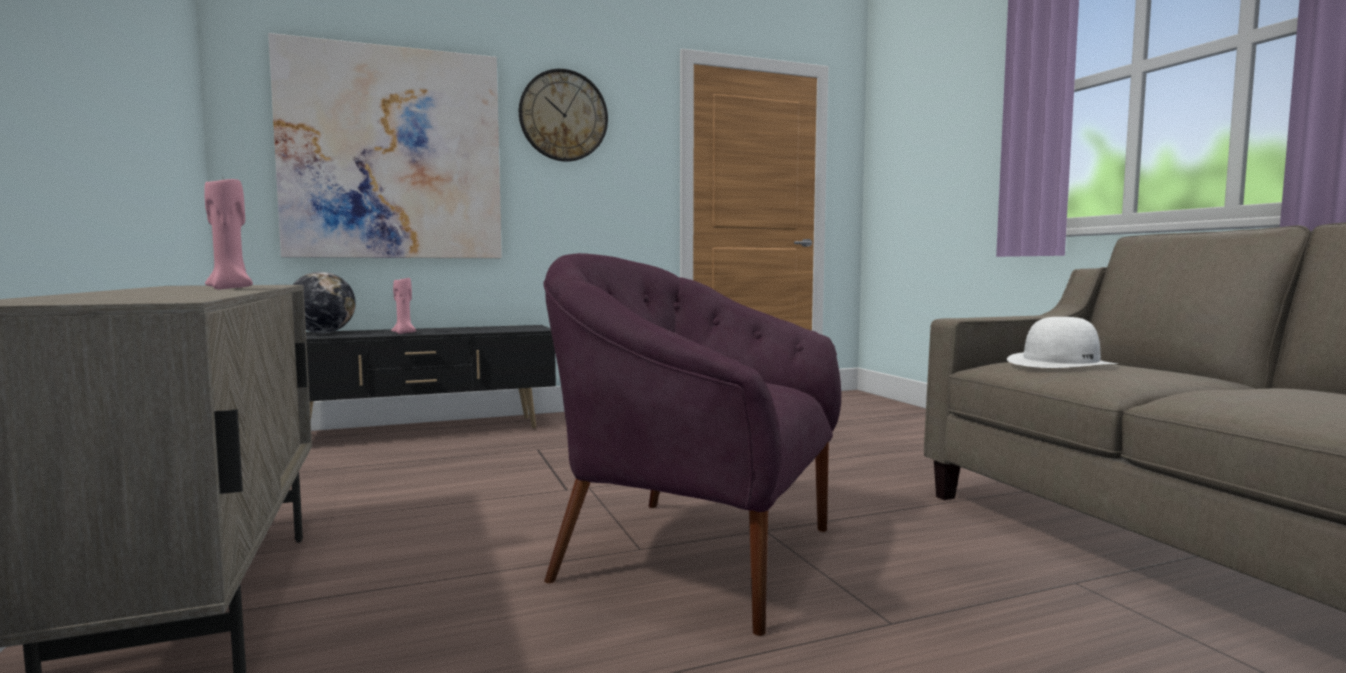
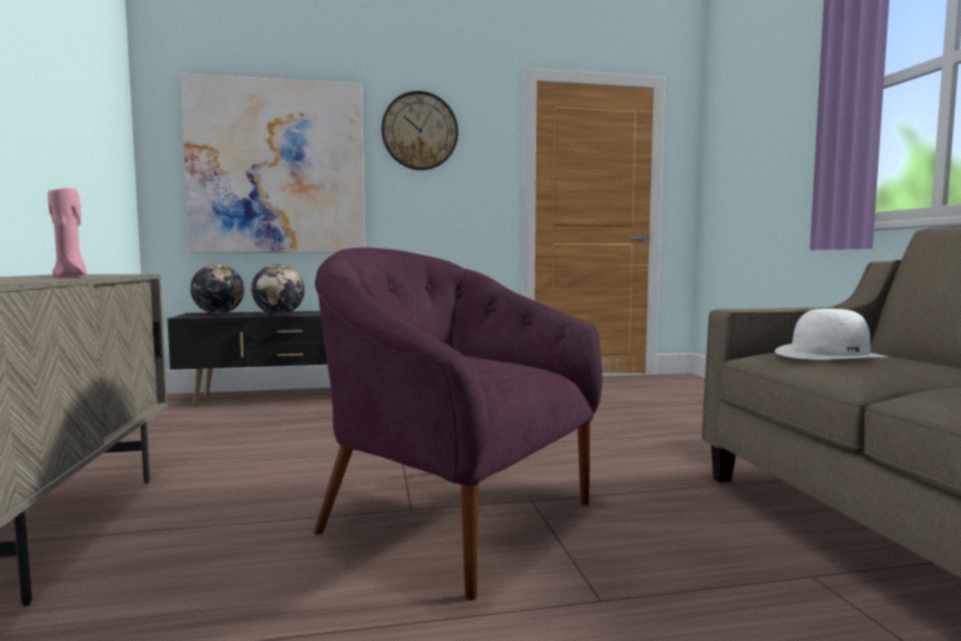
camera: 10 degrees right, 0 degrees up
pink candle [391,278,416,334] -> globe [251,264,305,315]

